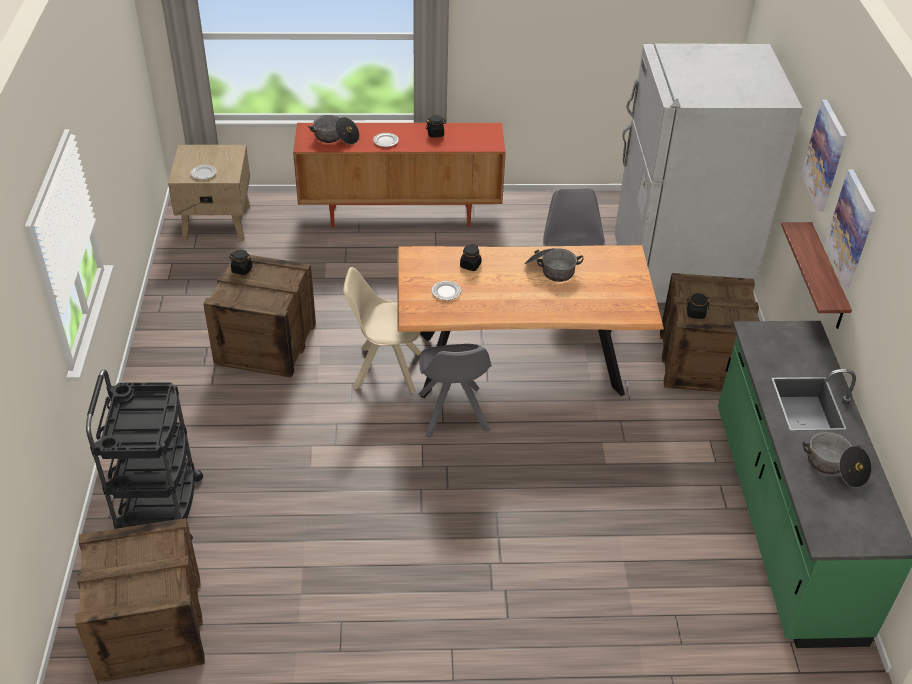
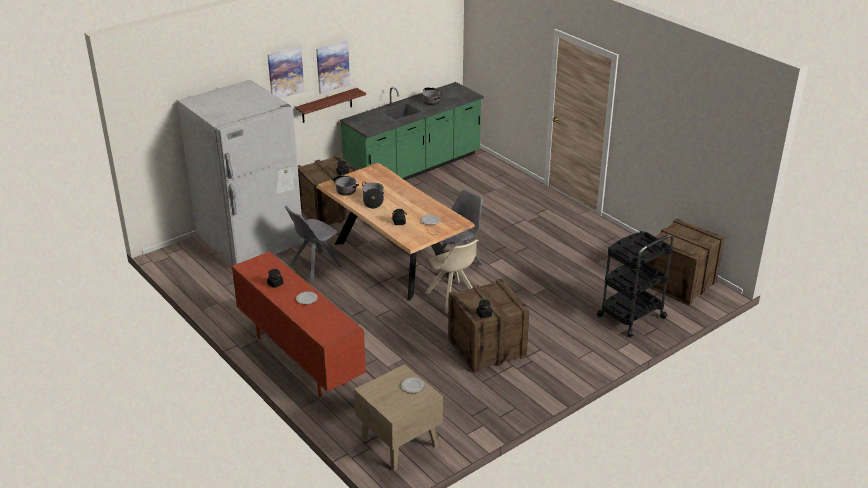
camera: 125 degrees left, 10 degrees down
cooking pot [308,115,360,144] -> cooking pot moved to [331,175,359,196]

